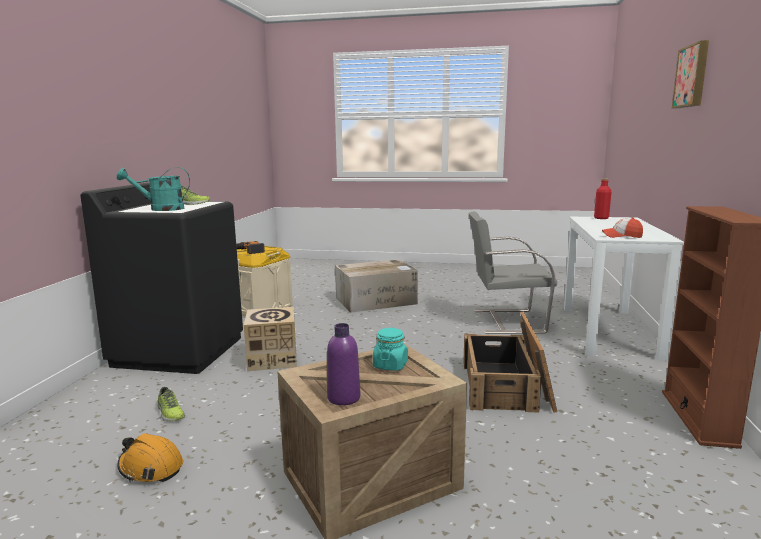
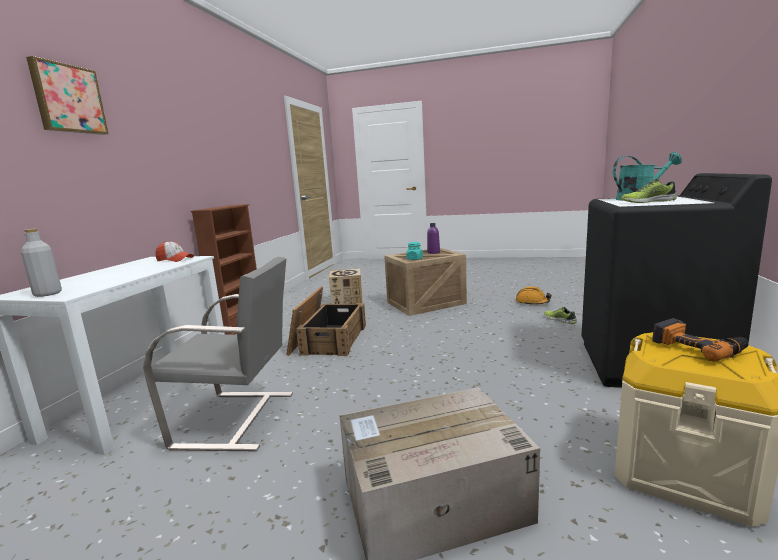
camera: 175 degrees left, 0 degrees up
cardboard box [244,307,297,371] -> cardboard box moved to [329,268,362,304]
red bottle [594,178,611,219] -> grey bottle [21,229,62,297]

